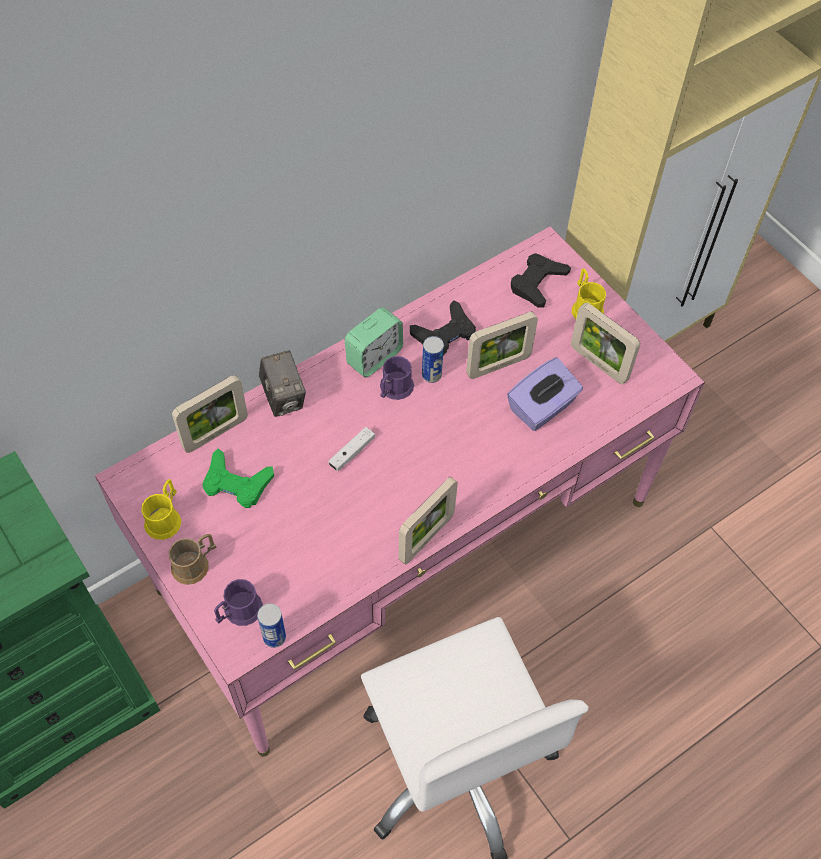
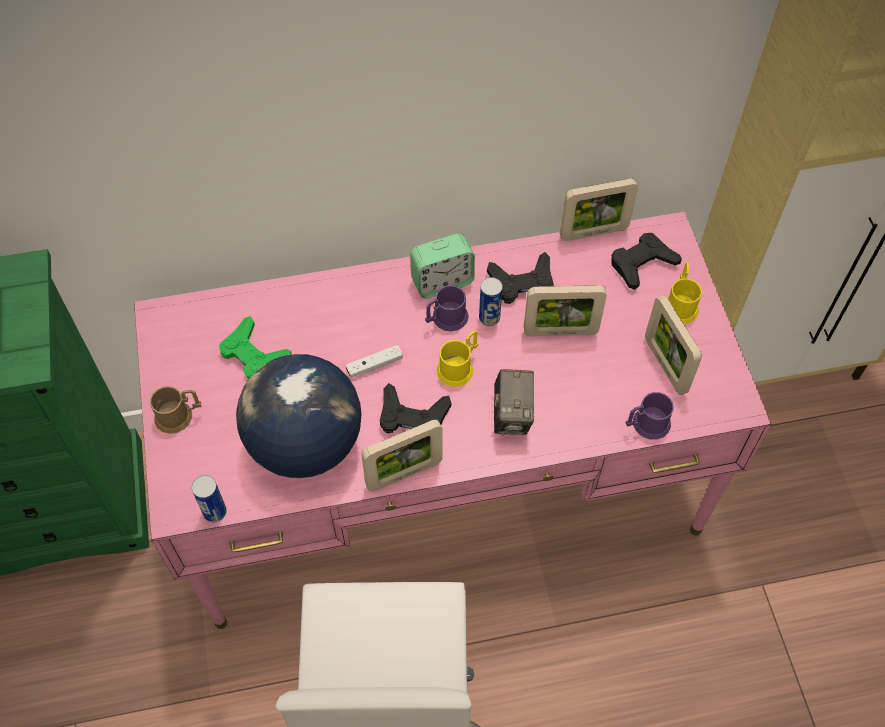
camera: 25 degrees right, 0 degrees up
yellow mug [141,479,181,540] -> yellow mug moved to [437,331,478,387]
picture frame [172,375,248,453] -> picture frame moved to [560,178,638,241]
purple mug [214,579,263,626] -> purple mug moved to [626,392,674,440]
camera [259,351,306,417] -> camera moved to [494,369,534,435]
purple tissue box [507,357,583,431] -> none
none -> globe [236,354,362,478]
none -> black game controller [380,383,451,433]

